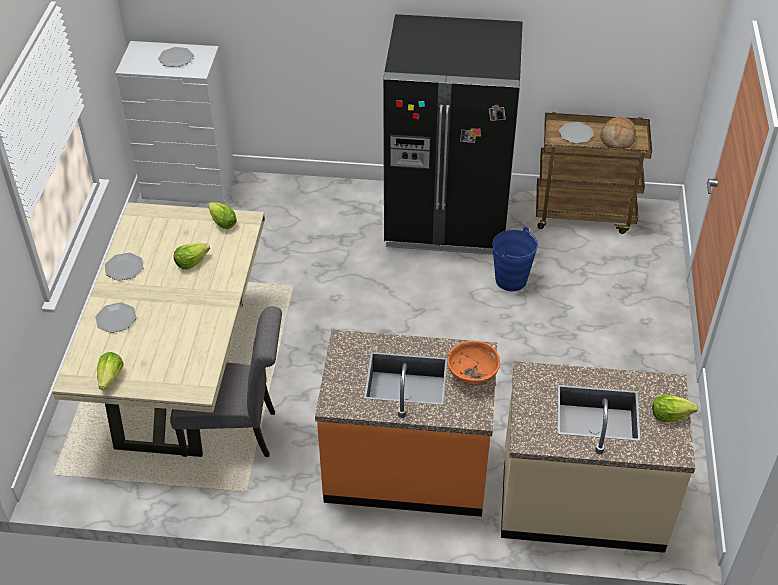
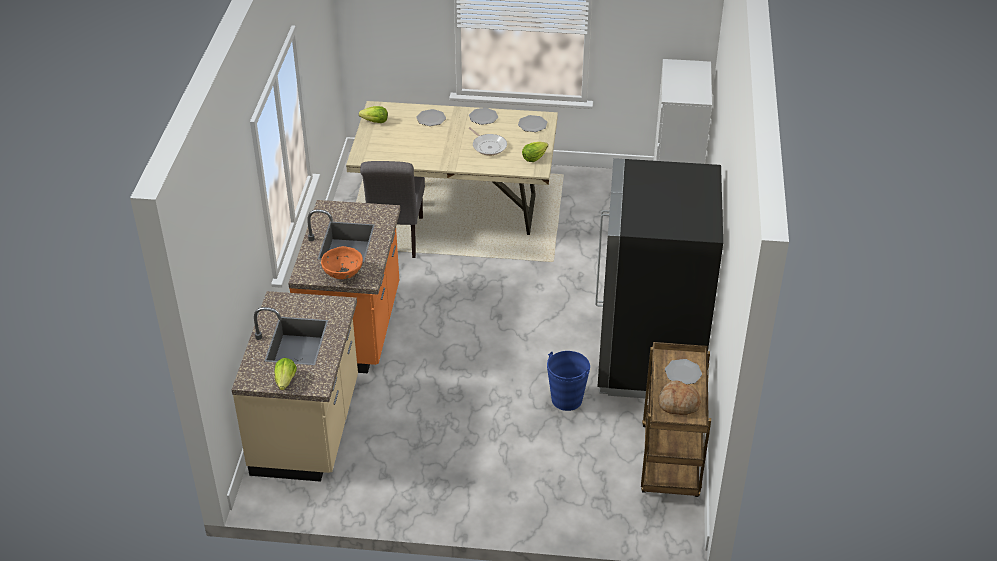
camera: 90 degrees right, 5 degrees down
plate [158,47,194,67] -> plate moved to [518,115,547,132]
lettuce [174,243,210,269] -> frying pan [469,127,507,156]

